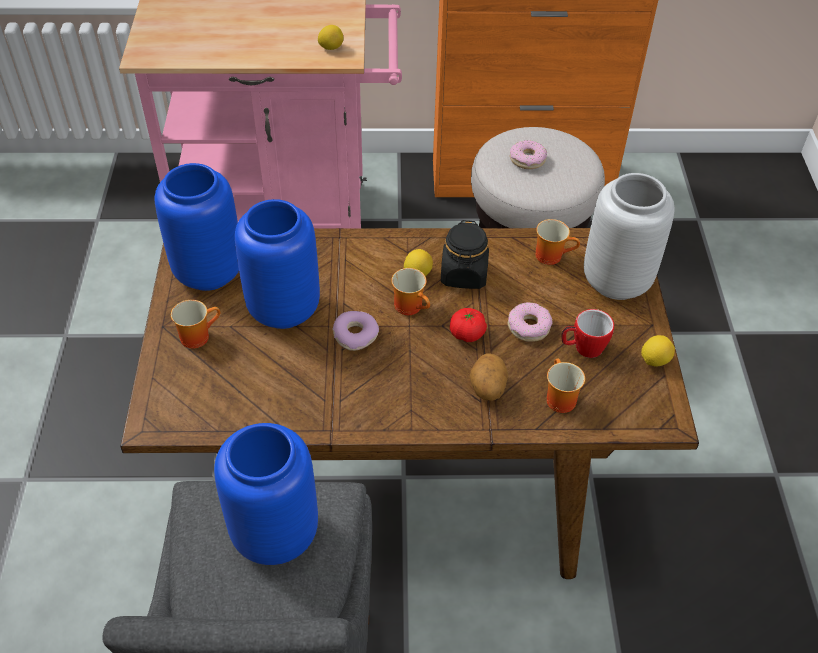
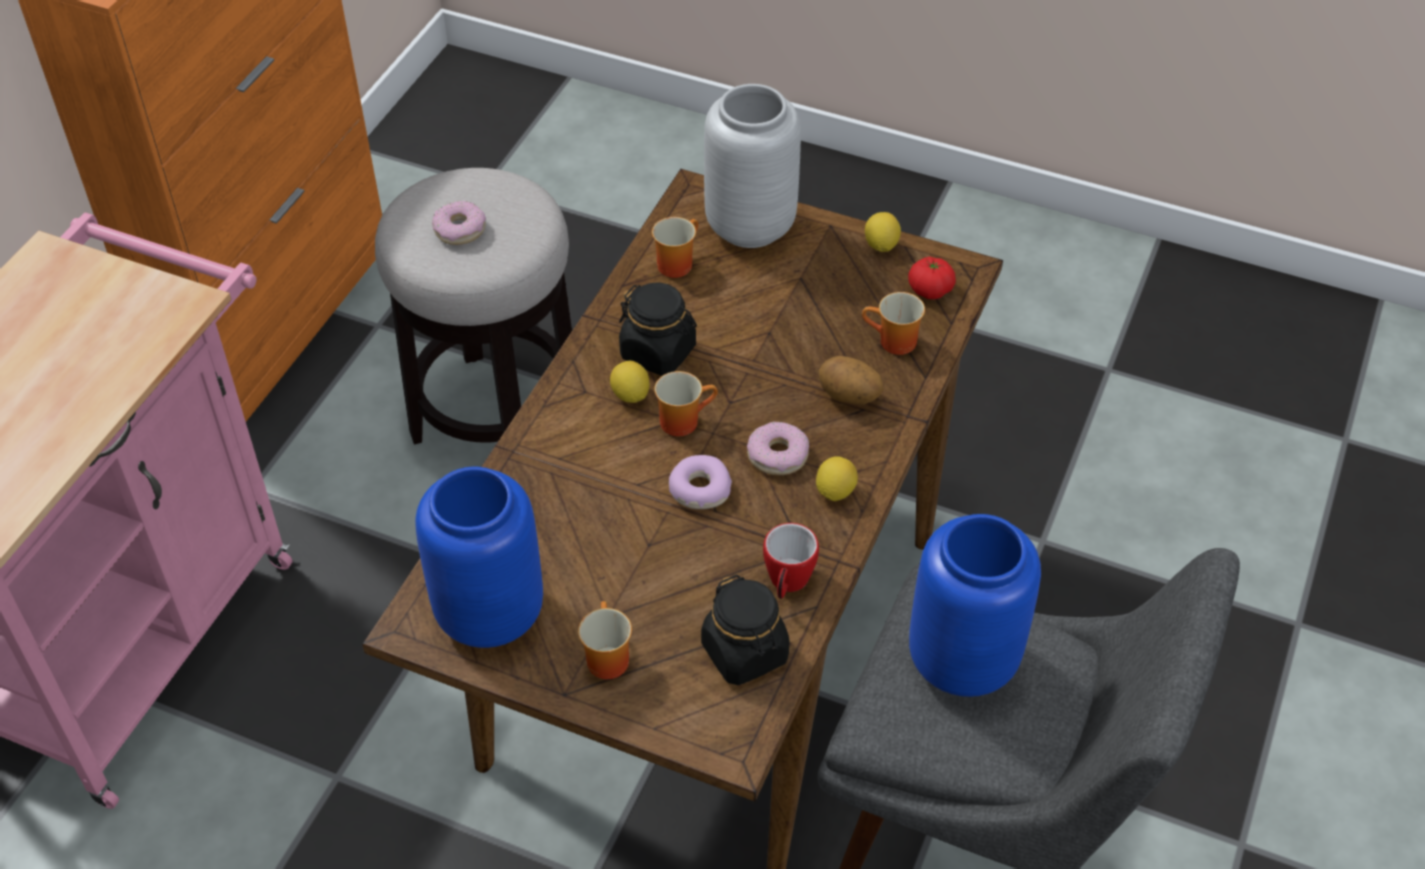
camera: 65 degrees left, 0 degrees up
blue vase [235,199,320,329] -> none
lemon [318,25,344,50] -> lemon moved to [816,456,858,501]
tomato [450,308,487,342] -> tomato moved to [908,257,956,299]
donut [507,302,553,342] -> donut moved to [747,422,809,475]
mug [561,309,614,358] -> mug moved to [763,523,819,599]
none -> black jar [701,575,790,685]

